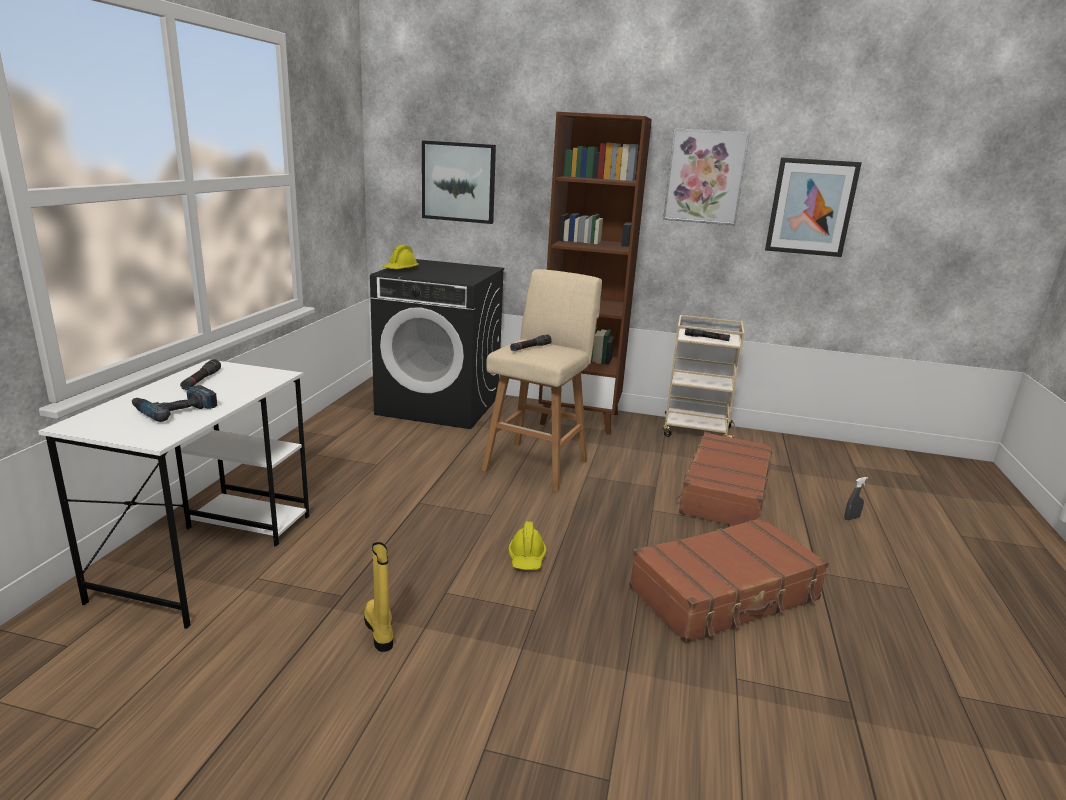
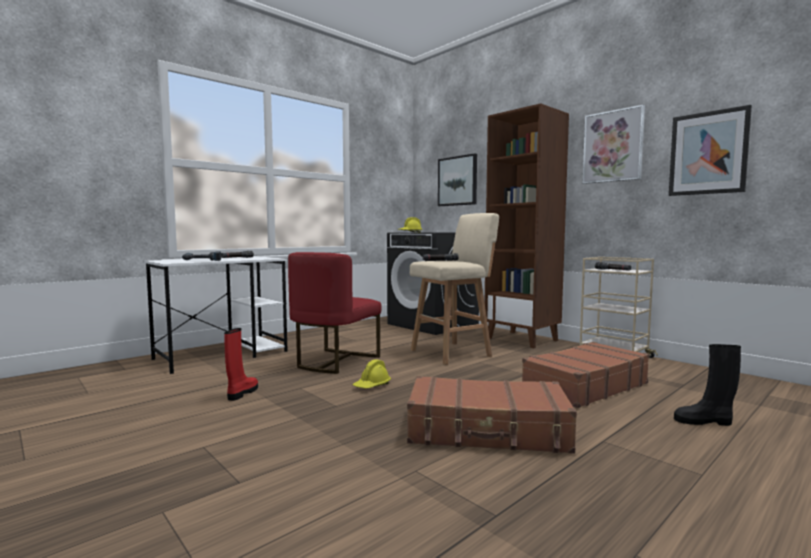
camera: 35 degrees right, 15 degrees down
yellow boot [364,542,393,652] -> red boot [224,328,258,401]
grey spray bottle [844,477,868,520] -> black boot [674,344,741,426]
none -> red chair [288,252,382,374]

